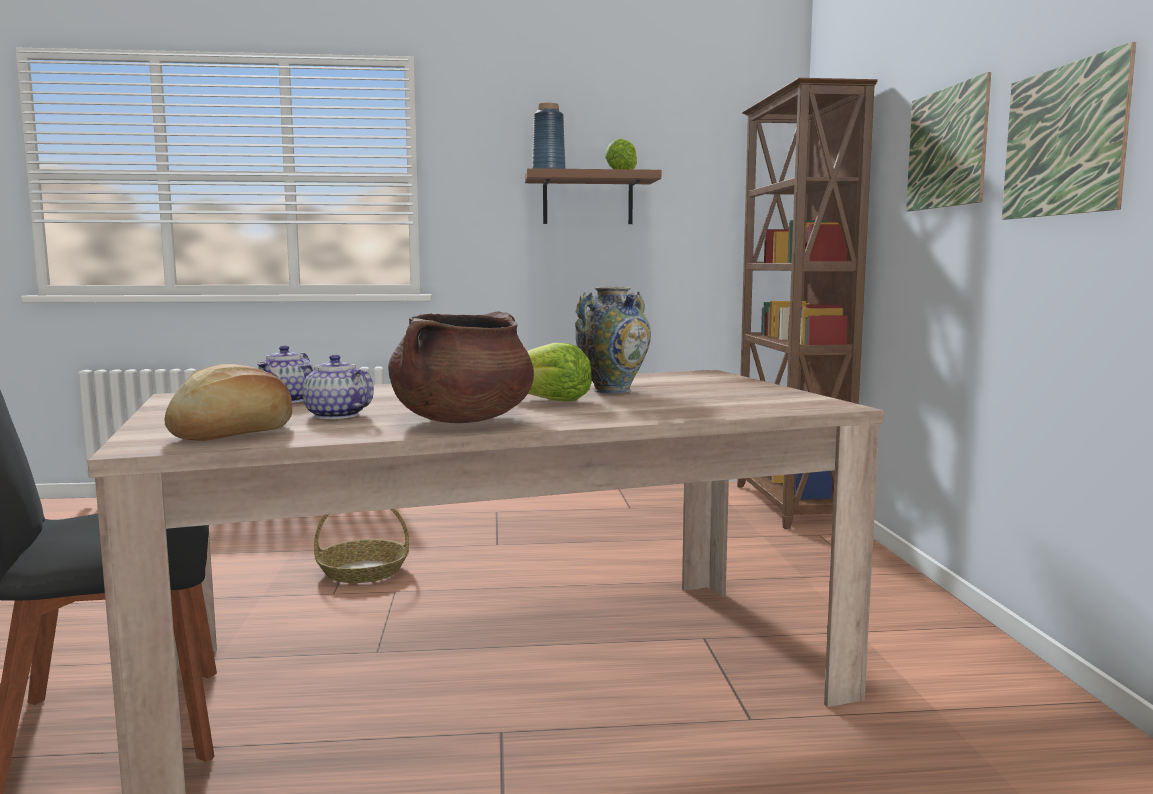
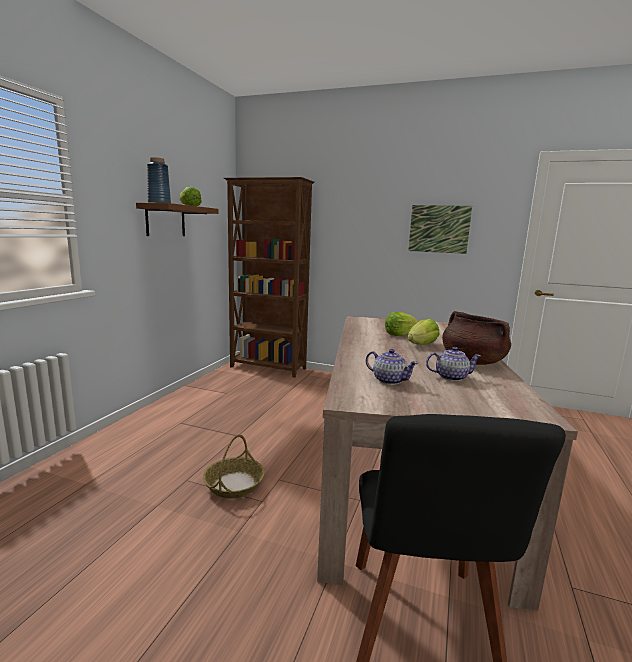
camera: 65 degrees left, 5 degrees up
bread [165,364,292,441] -> none
teapot [300,354,374,419] -> teapot turned 150 degrees counterclockwise [426,347,481,381]
vase [575,287,651,394] -> lettuce [385,312,419,336]
picture [906,72,991,212] -> none

